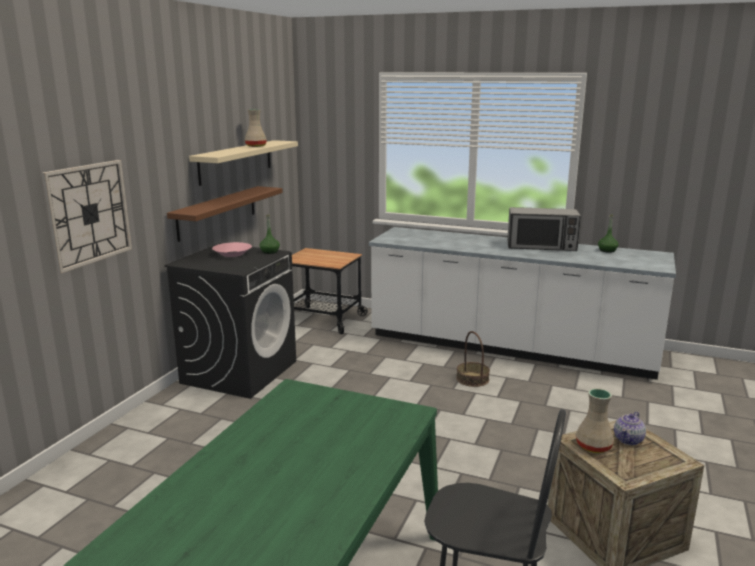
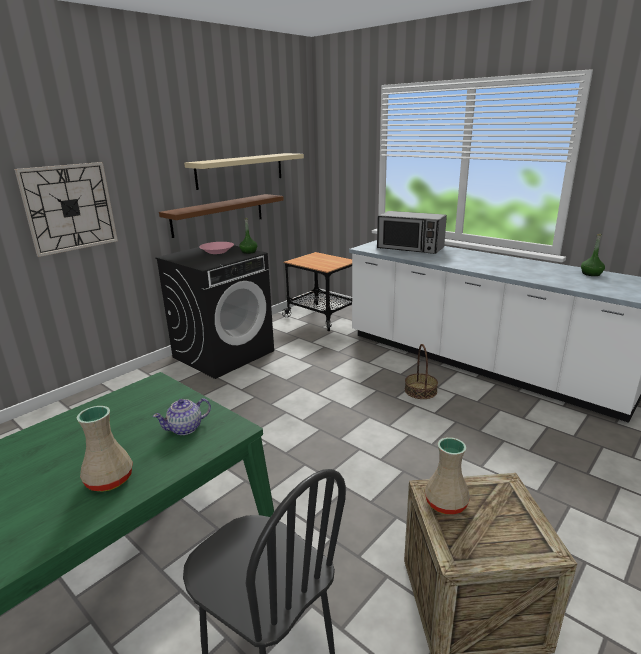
camera: 20 degrees right, 5 degrees up
beige vase [245,109,267,147] -> beige vase moved to [77,406,133,492]
microwave [507,207,581,251] -> microwave moved to [377,211,447,254]
teapot [614,412,646,445] -> teapot moved to [153,398,211,435]

